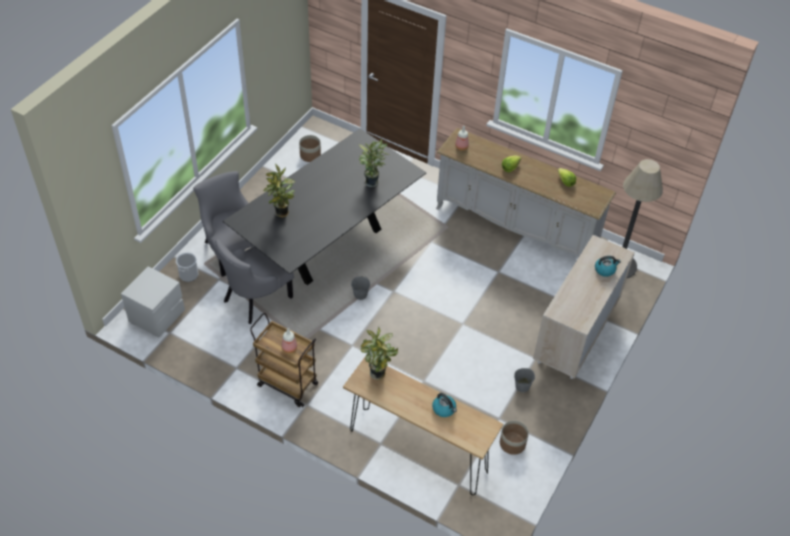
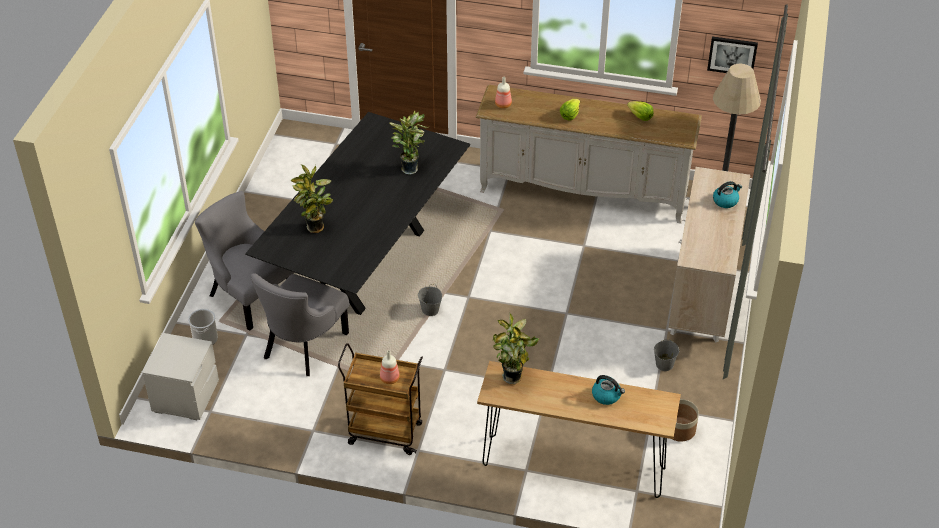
camera: 15 degrees left, 5 degrees down
planter [299,135,321,162] -> none
none -> picture [707,36,758,73]

